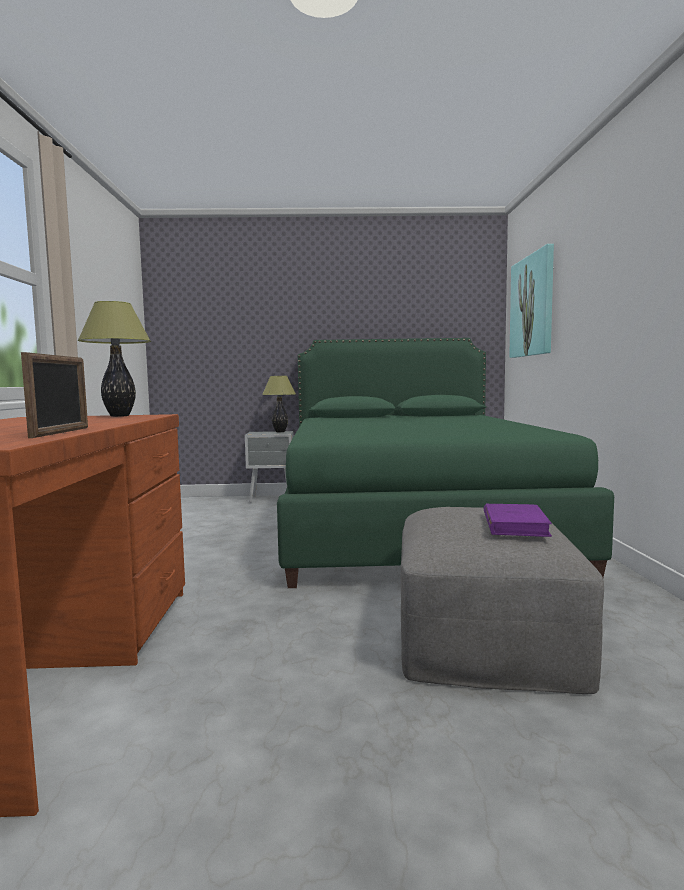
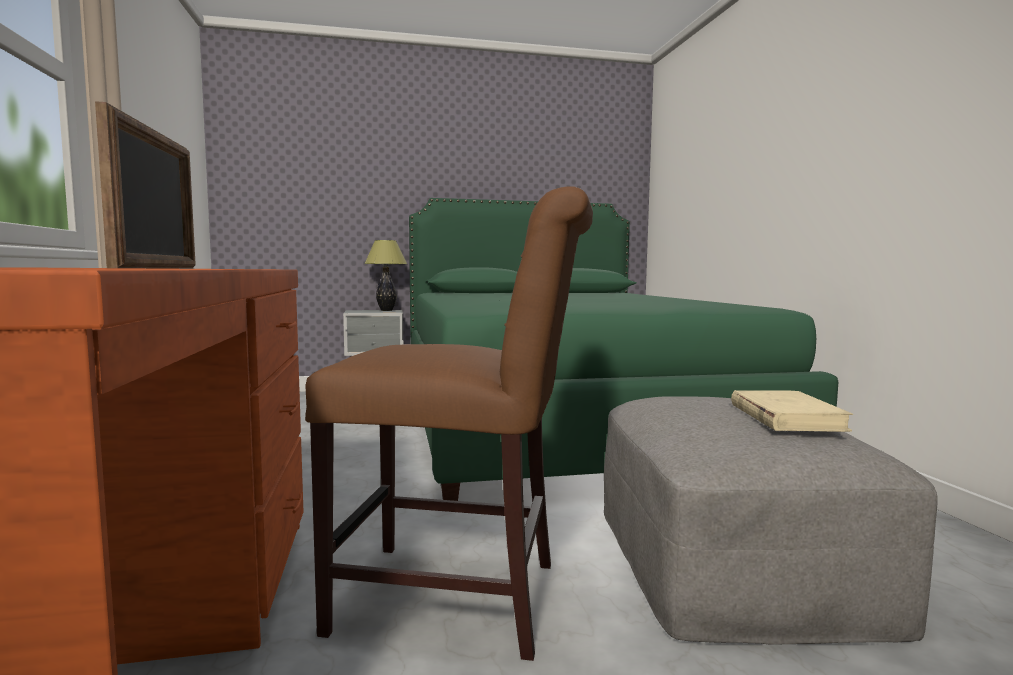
camera: 10 degrees left, 0 degrees up
table lamp [78,301,151,417] -> none
purple book [484,504,552,537] -> beige book [731,390,853,432]
picture [509,244,554,358] -> none
none -> brown chair [305,186,593,661]

